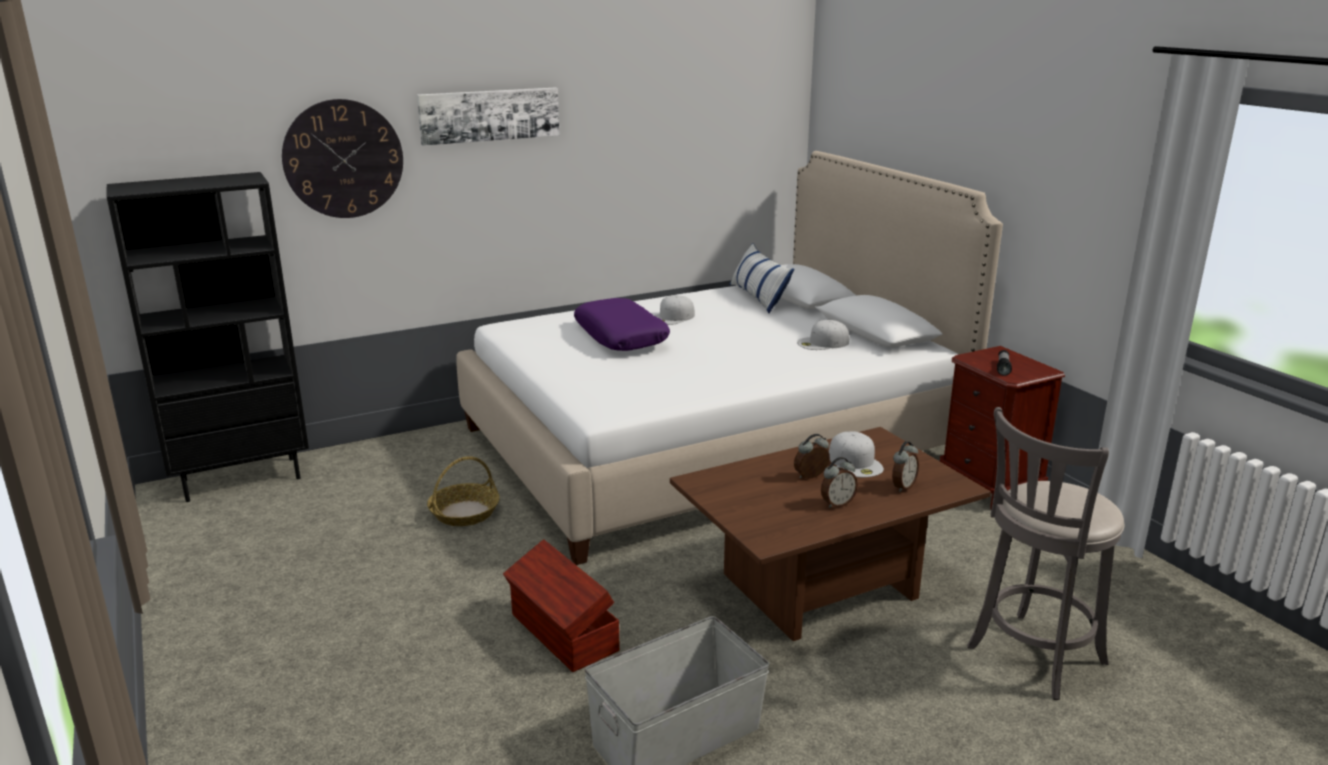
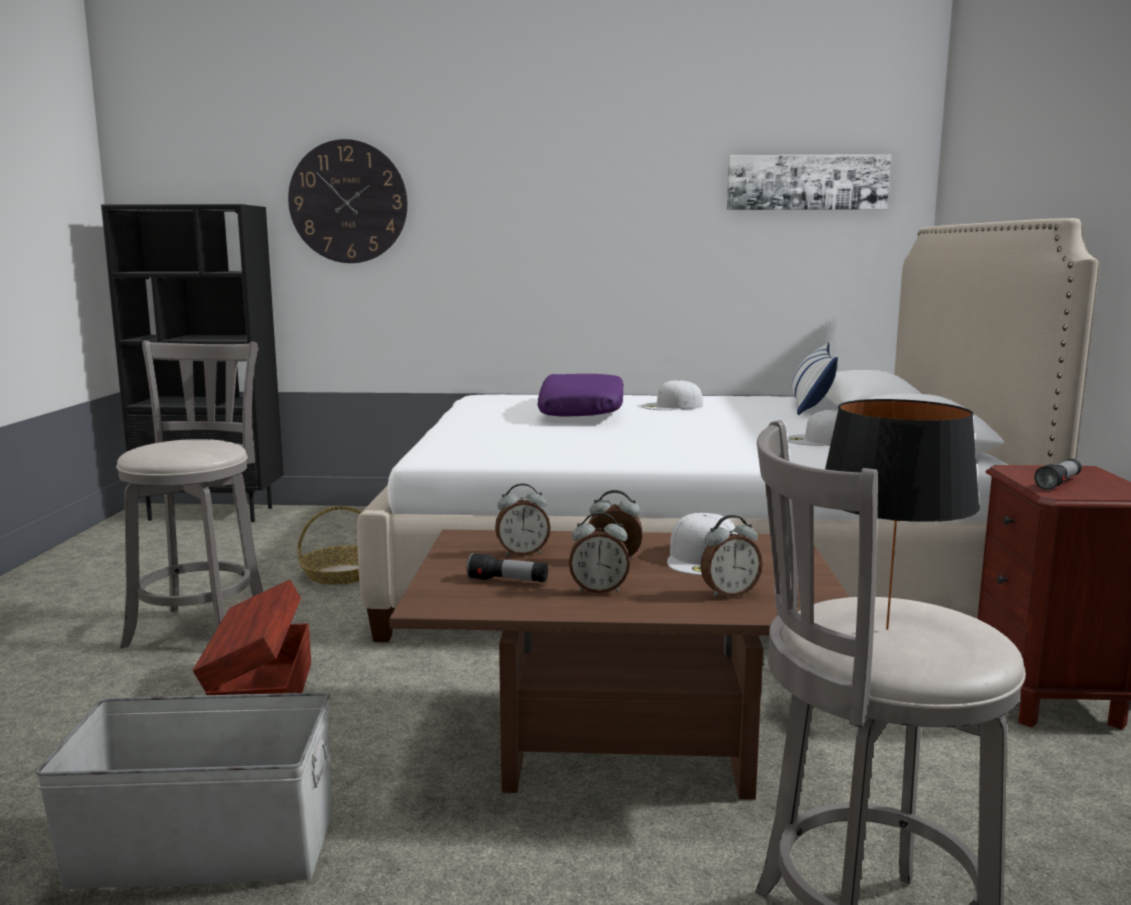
camera: 30 degrees right, 10 degrees down
picture [417,88,559,146] -> picture moved to [727,154,891,210]
none -> grey stool [116,340,263,648]
none -> flashlight [467,553,548,583]
none -> alarm clock [495,483,551,556]
none -> black table lamp [825,399,980,630]

